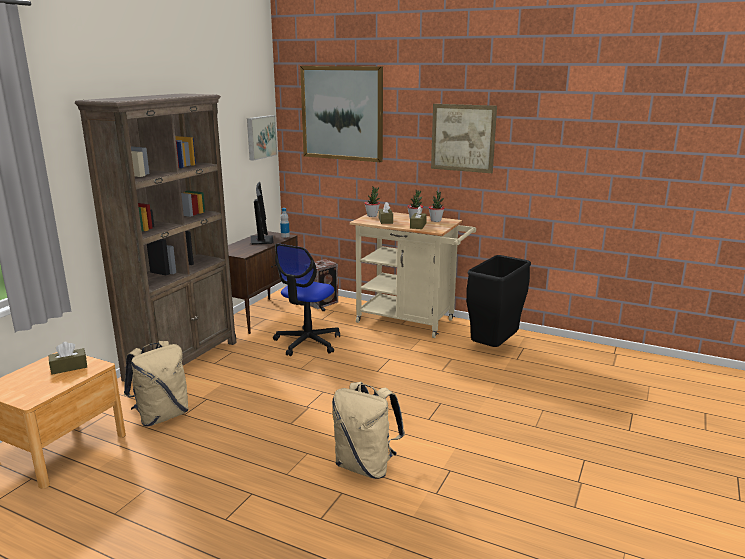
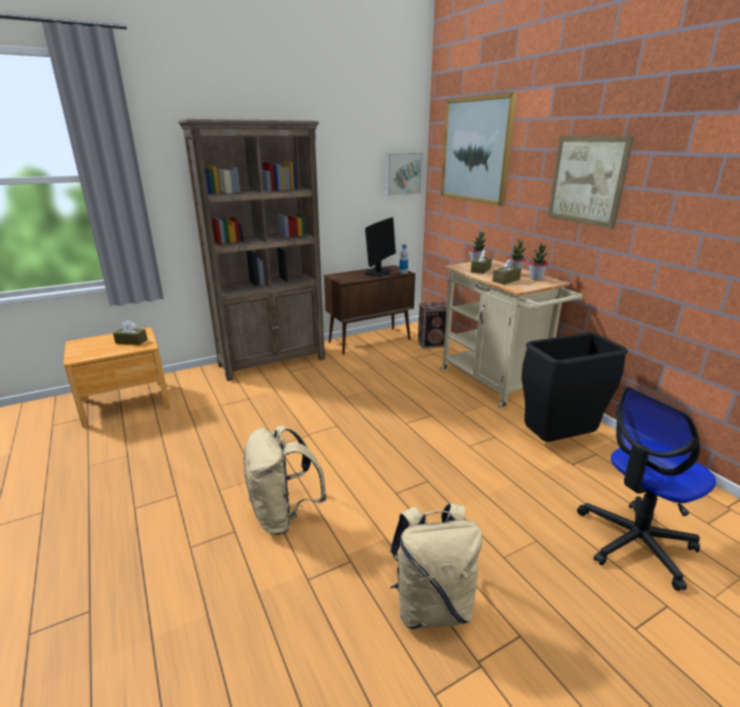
camera: 35 degrees right, 5 degrees up
beige backpack [124,341,189,427] -> beige backpack moved to [390,503,482,629]
office chair [273,243,340,356] -> office chair moved to [577,386,716,591]

